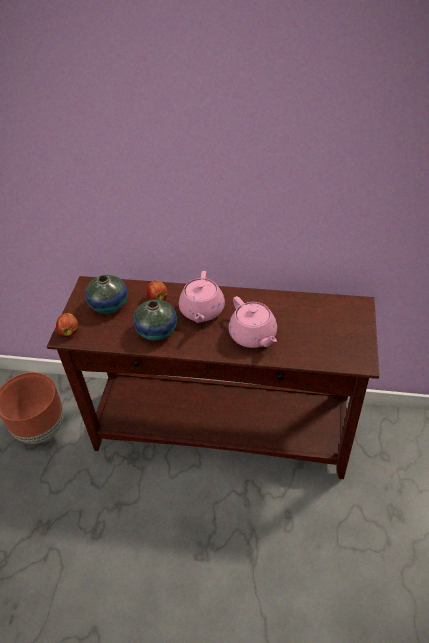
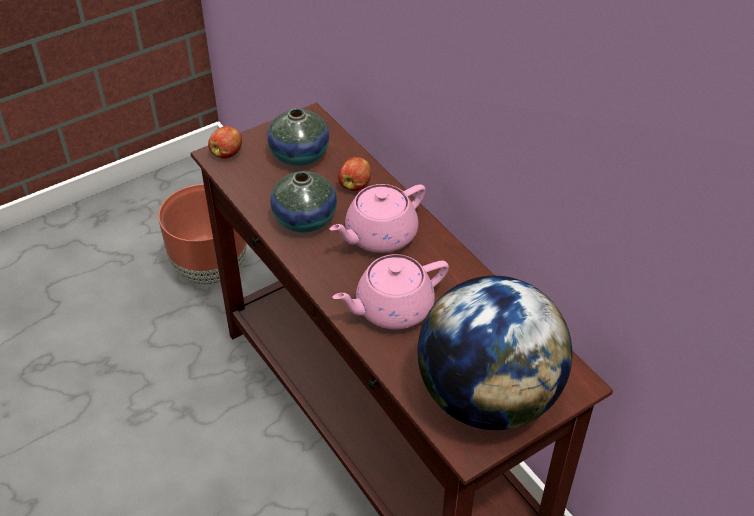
camera: 45 degrees right, 0 degrees up
pink teapot [229,296,277,348] -> pink teapot turned 45 degrees clockwise [332,254,449,330]
none -> globe [418,276,572,430]

